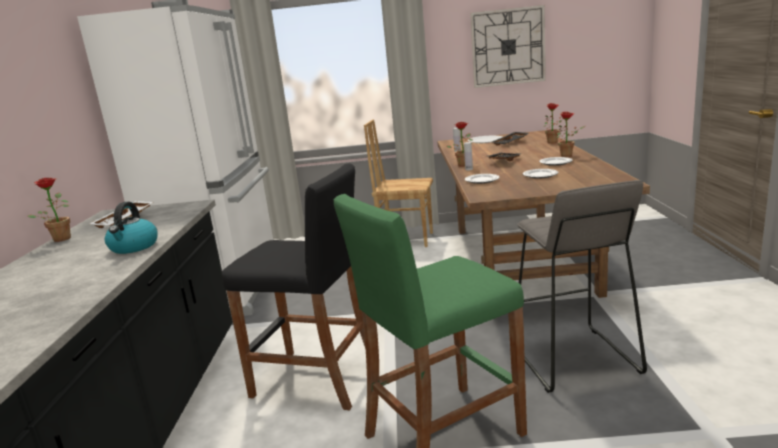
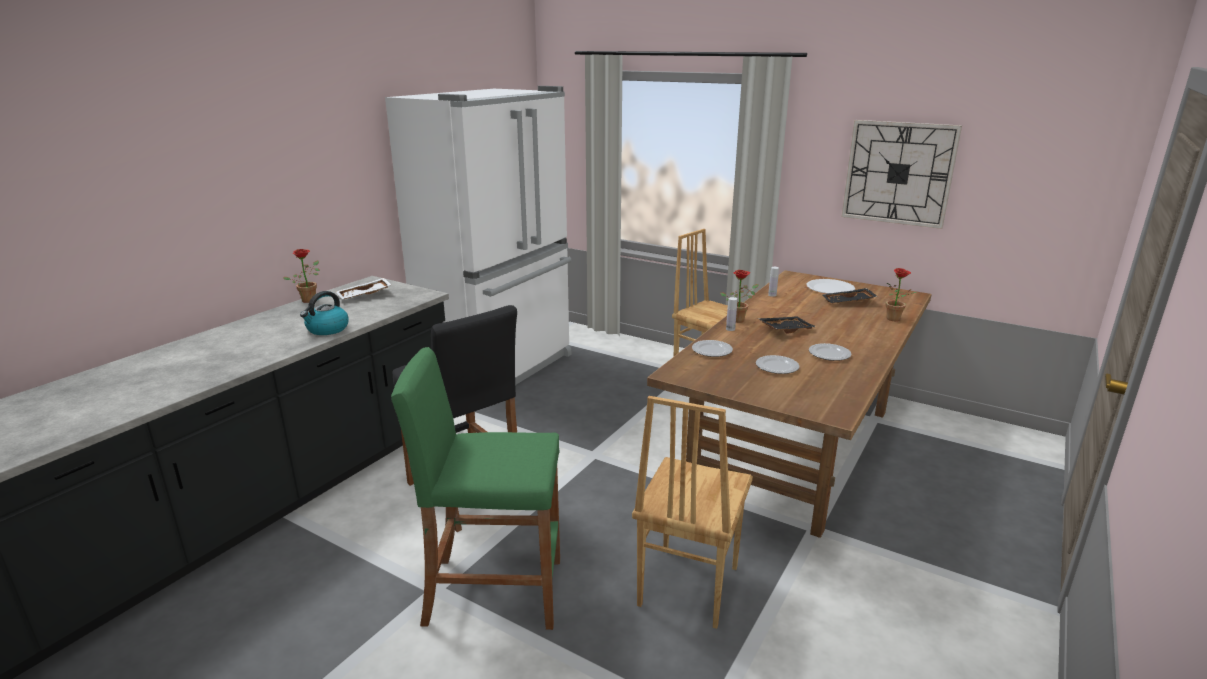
camera: 30 degrees right, 5 degrees up
grey stool [517,180,647,393] -> brown chair [632,396,753,629]
potted plant [556,111,585,157] -> none

